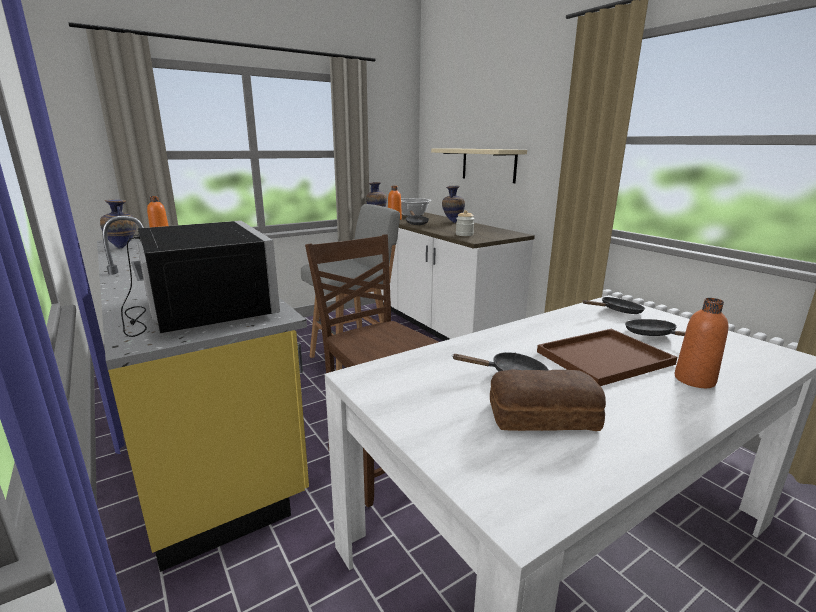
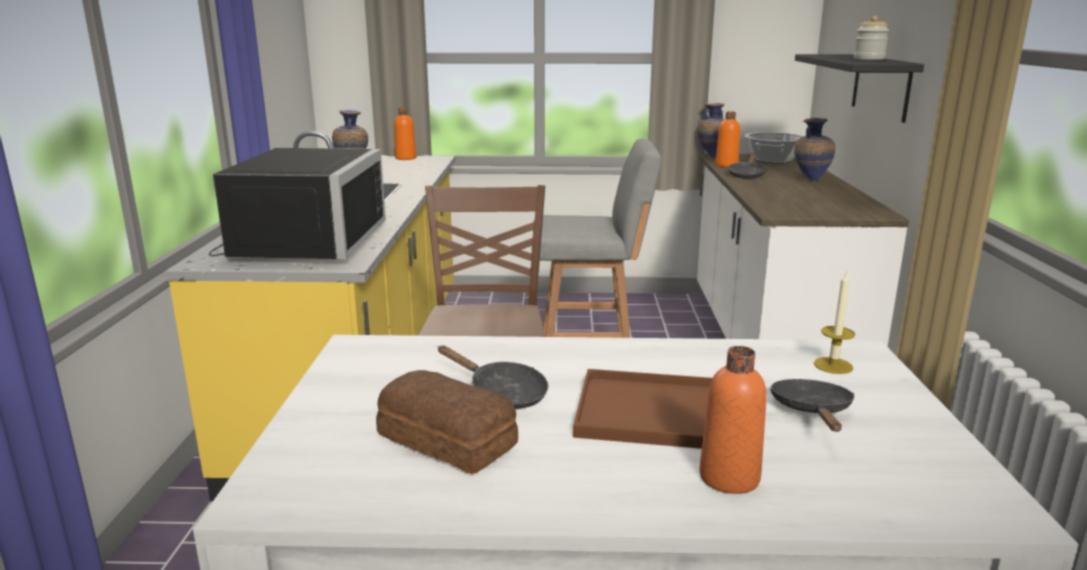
camera: 35 degrees right, 0 degrees up
beige shelf [431,149,527,183] -> black shelf [795,54,924,123]
jar [456,210,474,236] -> jar moved to [854,16,889,60]
black frying pan [583,297,645,314] -> candle [814,271,855,374]

